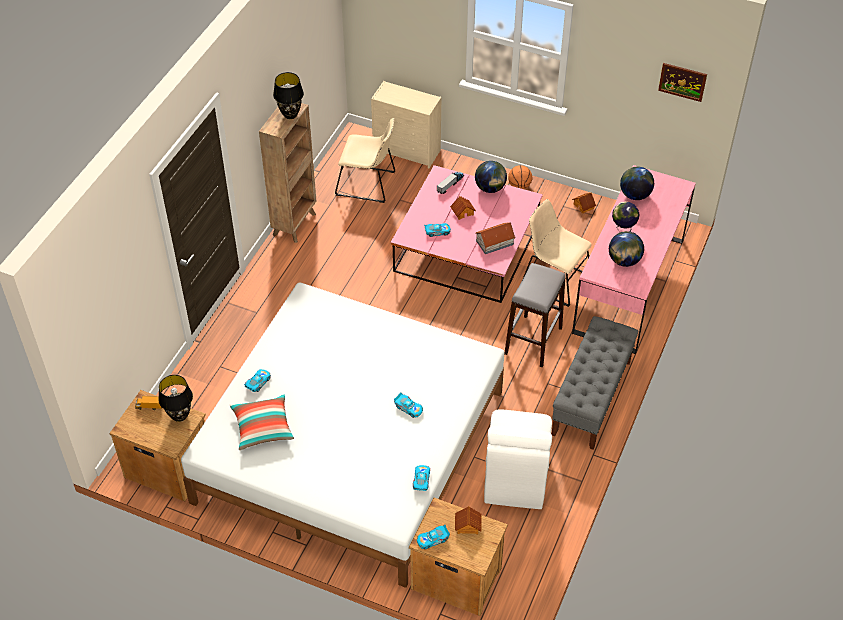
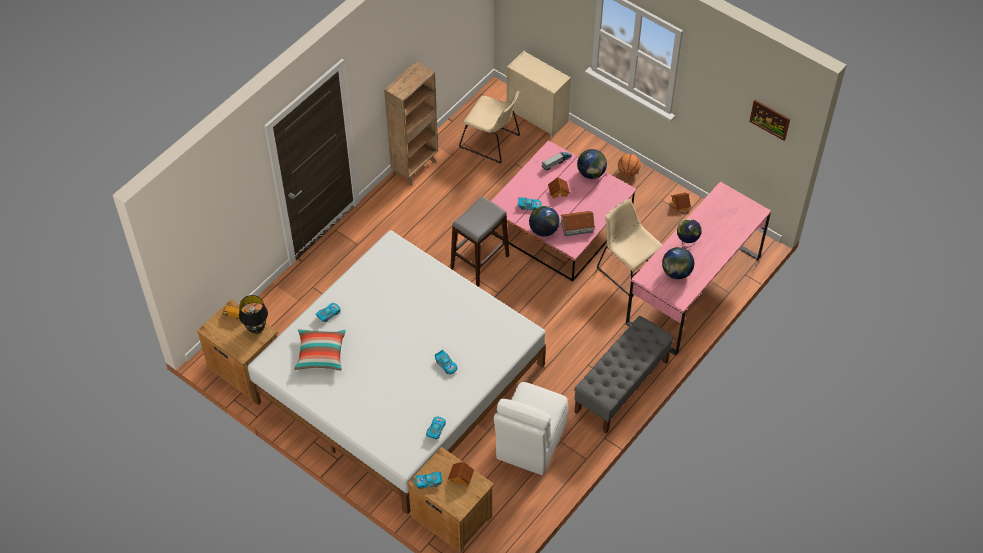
camera: 15 degrees right, 5 degrees up
black table lamp [273,72,304,119] -> none
grey stool [504,263,566,367] -> grey stool moved to [450,196,509,286]
globe [620,166,654,200] -> globe moved to [529,206,560,237]

